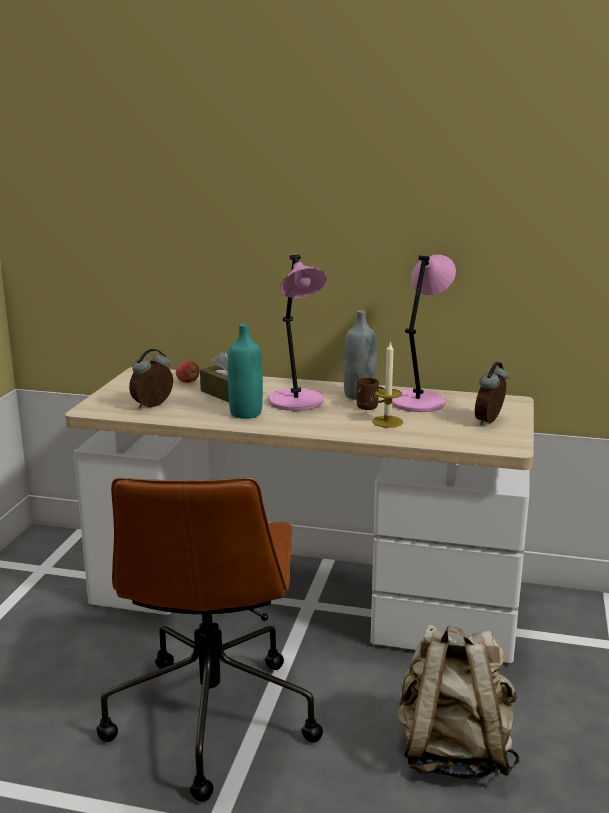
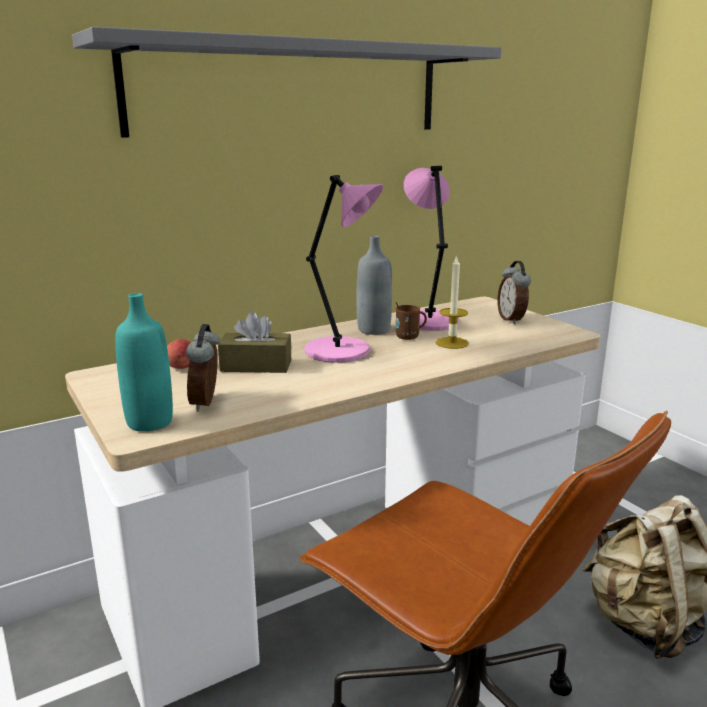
camera: 45 degrees left, 0 degrees up
turquoise bottle [228,324,263,419] -> turquoise bottle moved to [115,293,173,432]
none -> grey shelf [72,27,501,138]

